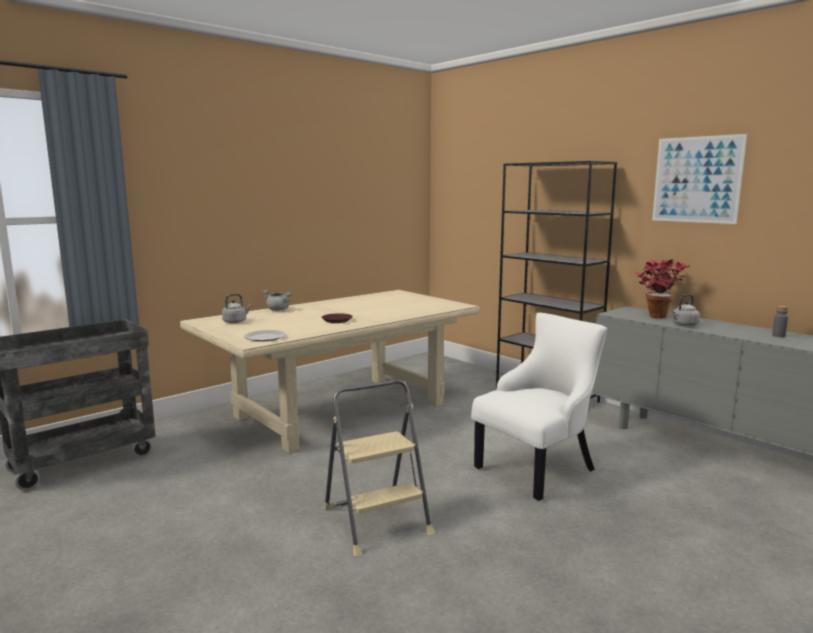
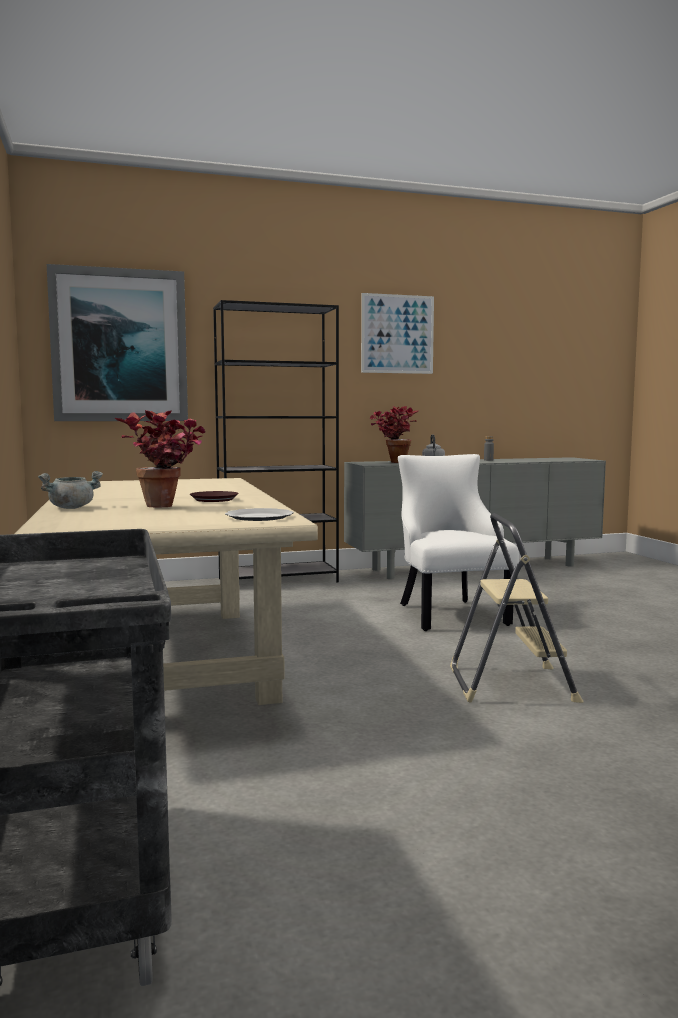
camera: 65 degrees left, 5 degrees down
grey kettle [222,294,252,323] -> none
none -> picture [47,264,188,421]
none -> potted plant [115,410,206,507]

